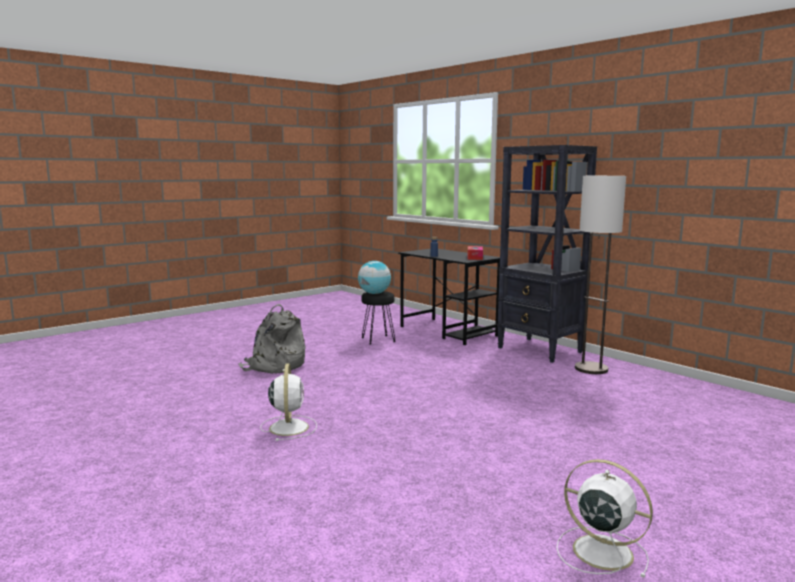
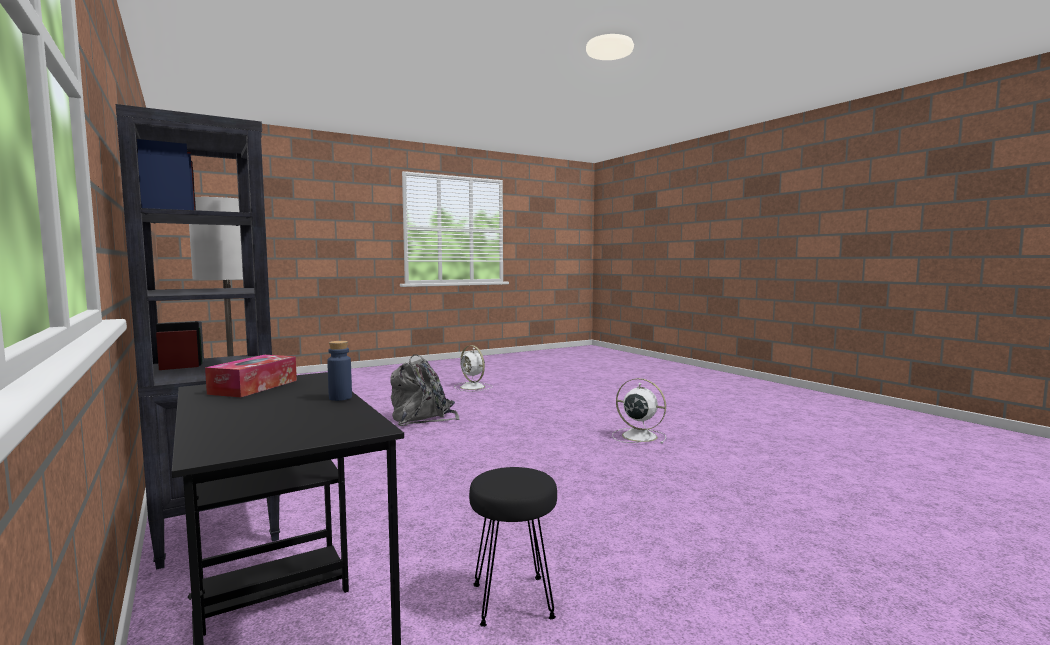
camera: 170 degrees left, 5 degrees down
grey backpack [239,304,306,374] -> grey backpack moved to [391,354,460,426]
white fan [260,363,317,441] -> white fan turned 120 degrees clockwise [612,378,666,444]
globe [358,261,391,294] -> none

